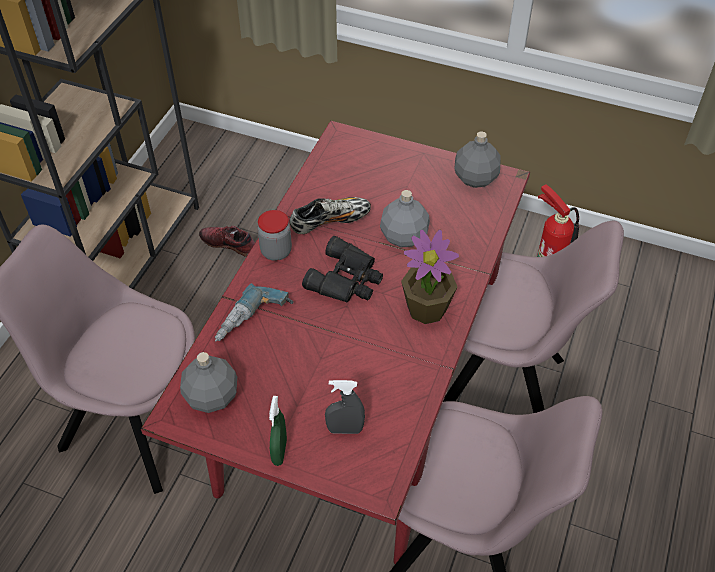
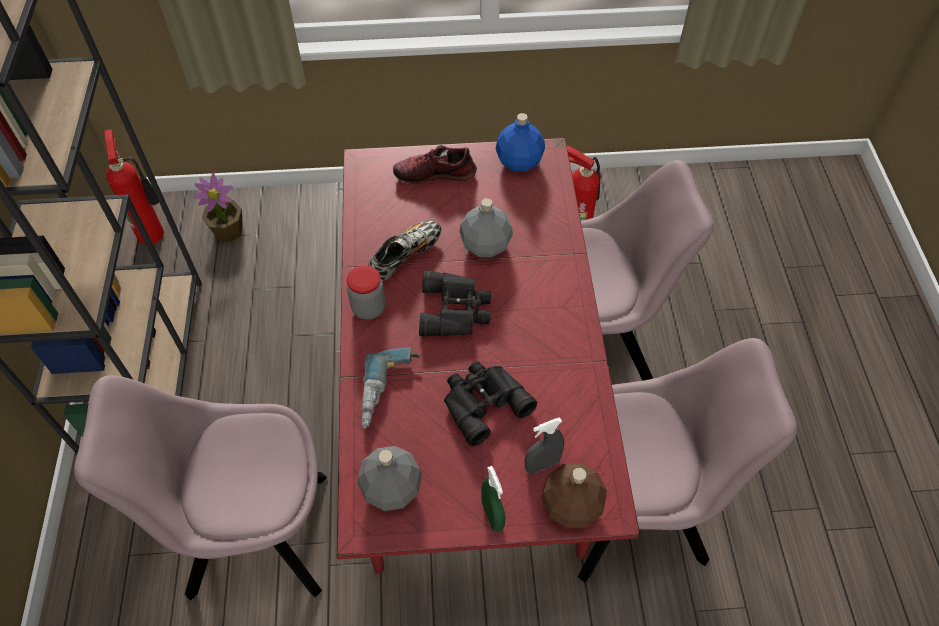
camera: 25 degrees left, 5 degrees up
shoe [199,226,255,257] -> shoe moved to [393,145,477,184]
potted plant [401,229,459,324] -> potted plant moved to [193,173,243,242]
grey bottle [454,131,501,188] -> blue bottle [496,113,545,172]
none -> fire extinguisher [104,129,164,245]
none -> black binoculars [444,362,537,446]
none -> brown bottle [541,463,607,528]

